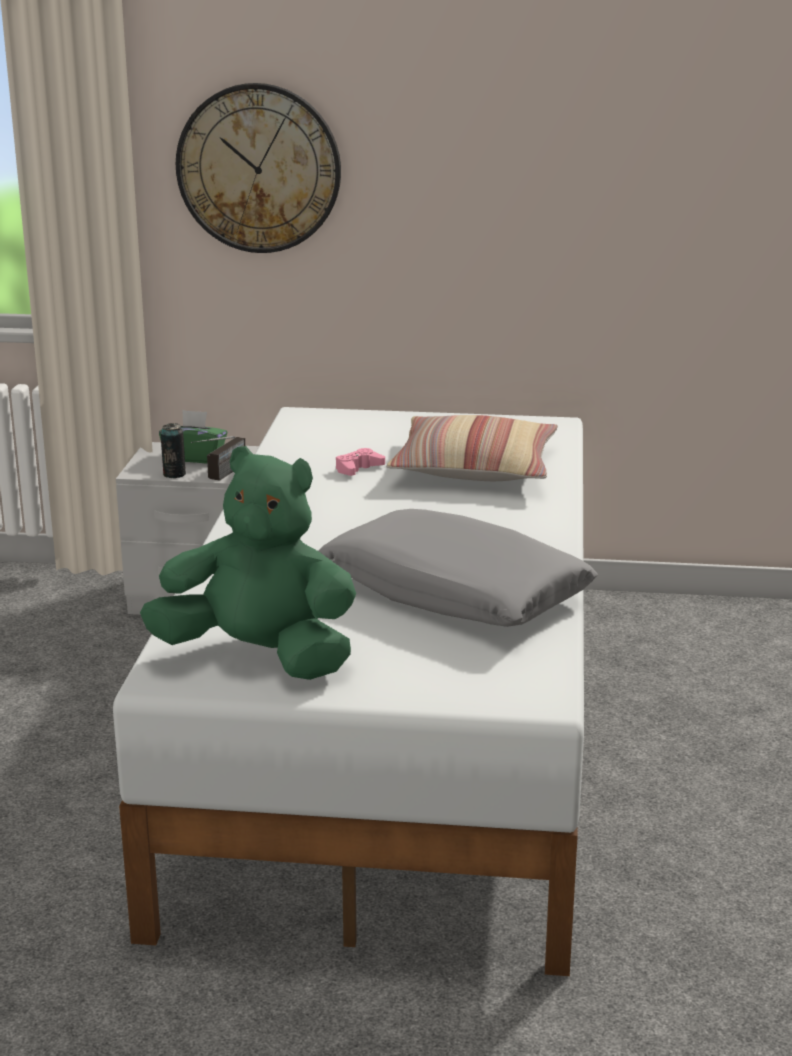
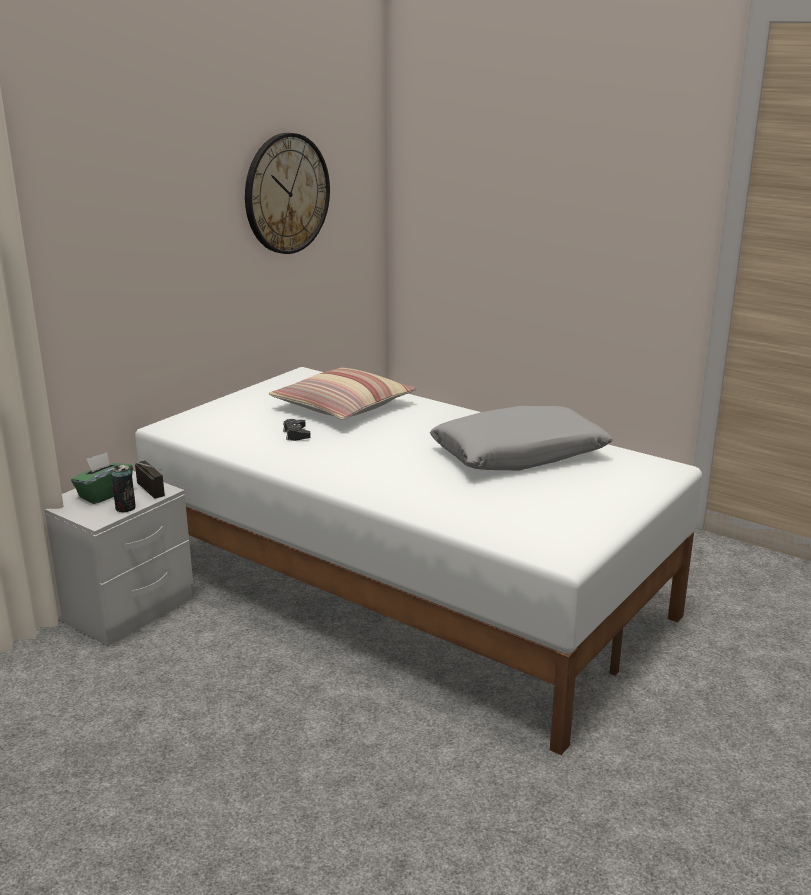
camera: 60 degrees left, 0 degrees up
green plush toy [140,446,356,680] -> none
wall clock [176,83,341,253] -> wall clock moved to [245,133,330,254]
pink game controller [336,448,385,476] -> black game controller [283,419,311,441]

